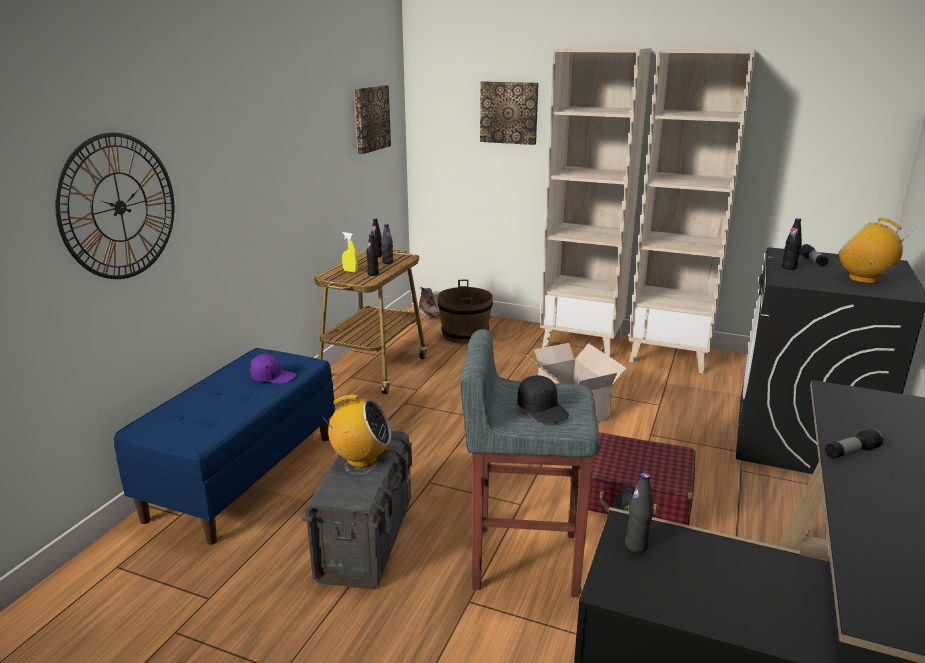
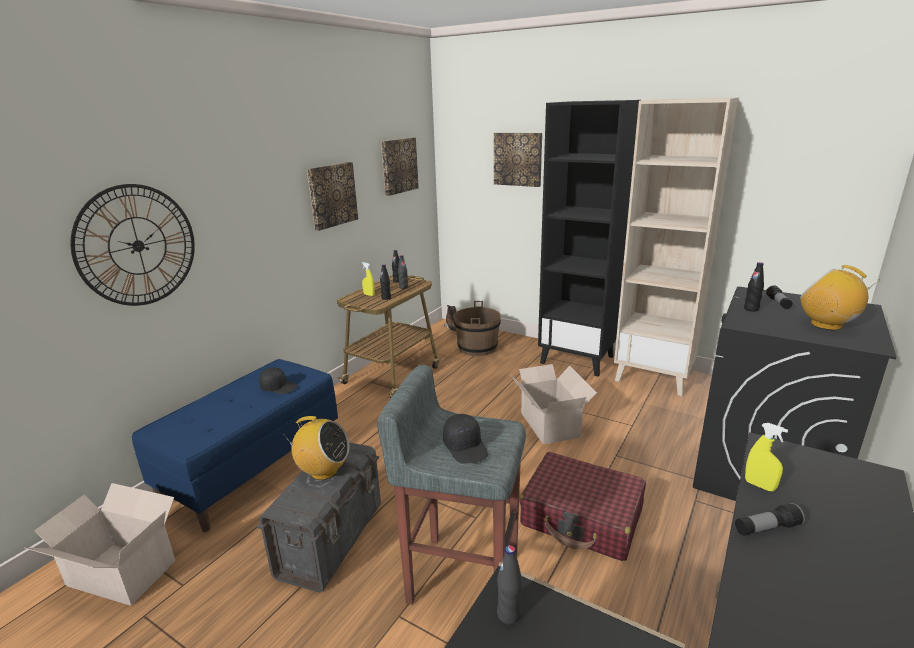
camera: 10 degrees right, 0 degrees up
purple cap [250,354,296,384] -> black cap [259,367,298,394]
beige bookcase [540,48,651,357] -> black bookcase [538,100,641,377]
none -> cardboard box [24,483,175,606]
none -> picture [307,162,358,231]
none -> yellow spray bottle [745,423,788,491]

